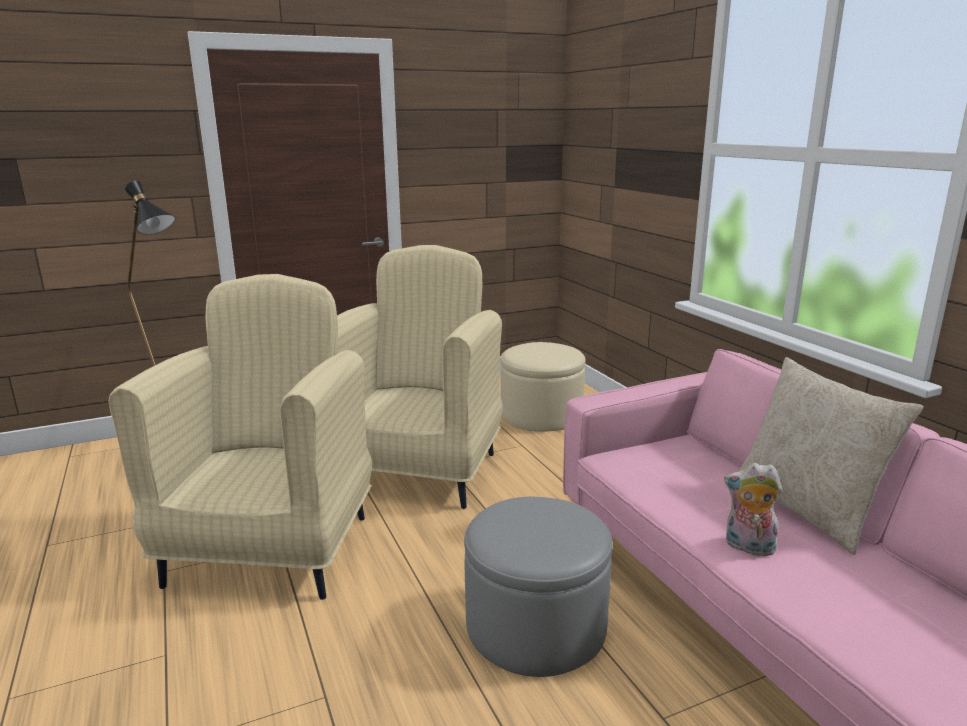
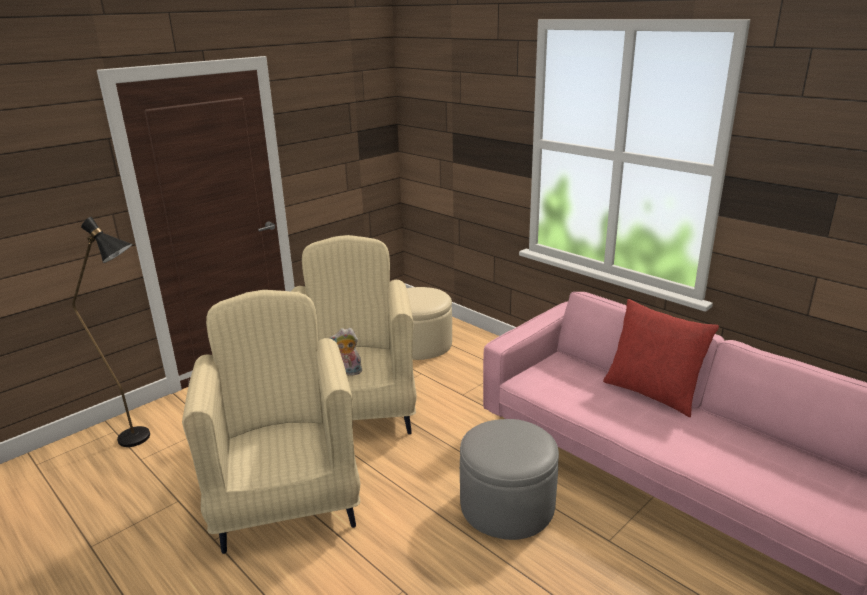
camera: 20 degrees left, 5 degrees up
plush toy [724,463,782,556] -> plush toy moved to [329,328,362,375]
beige pillow [739,357,924,555] -> red pillow [603,299,719,417]

